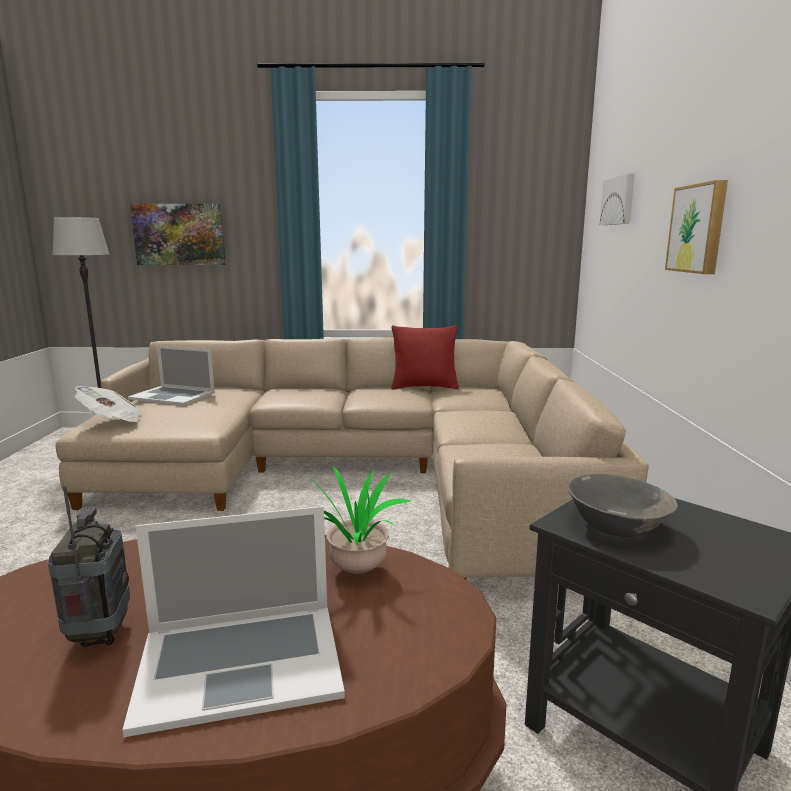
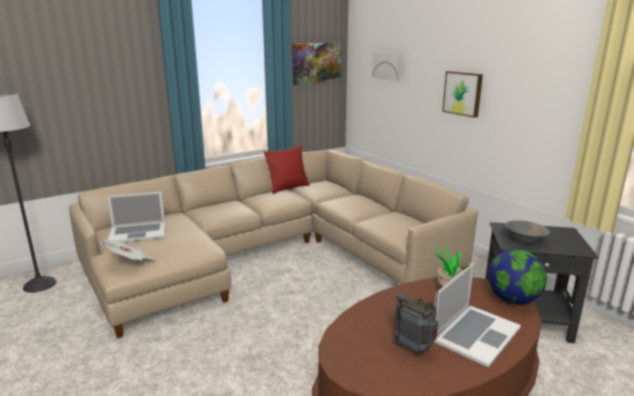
camera: 35 degrees left, 5 degrees up
picture [130,204,226,265] -> picture moved to [292,43,342,85]
none -> globe [488,249,547,304]

